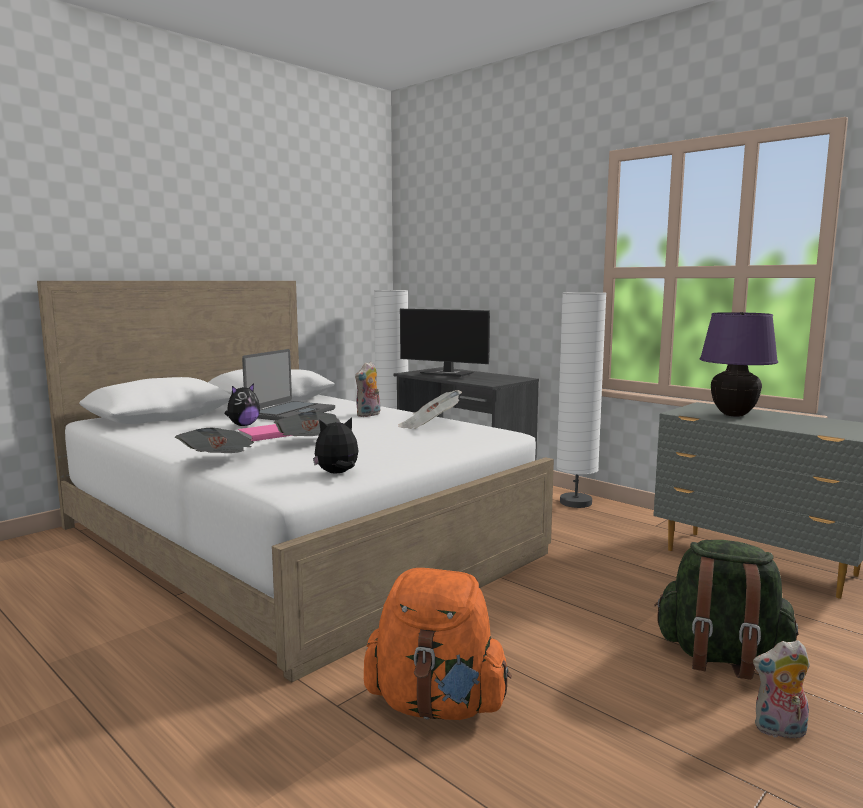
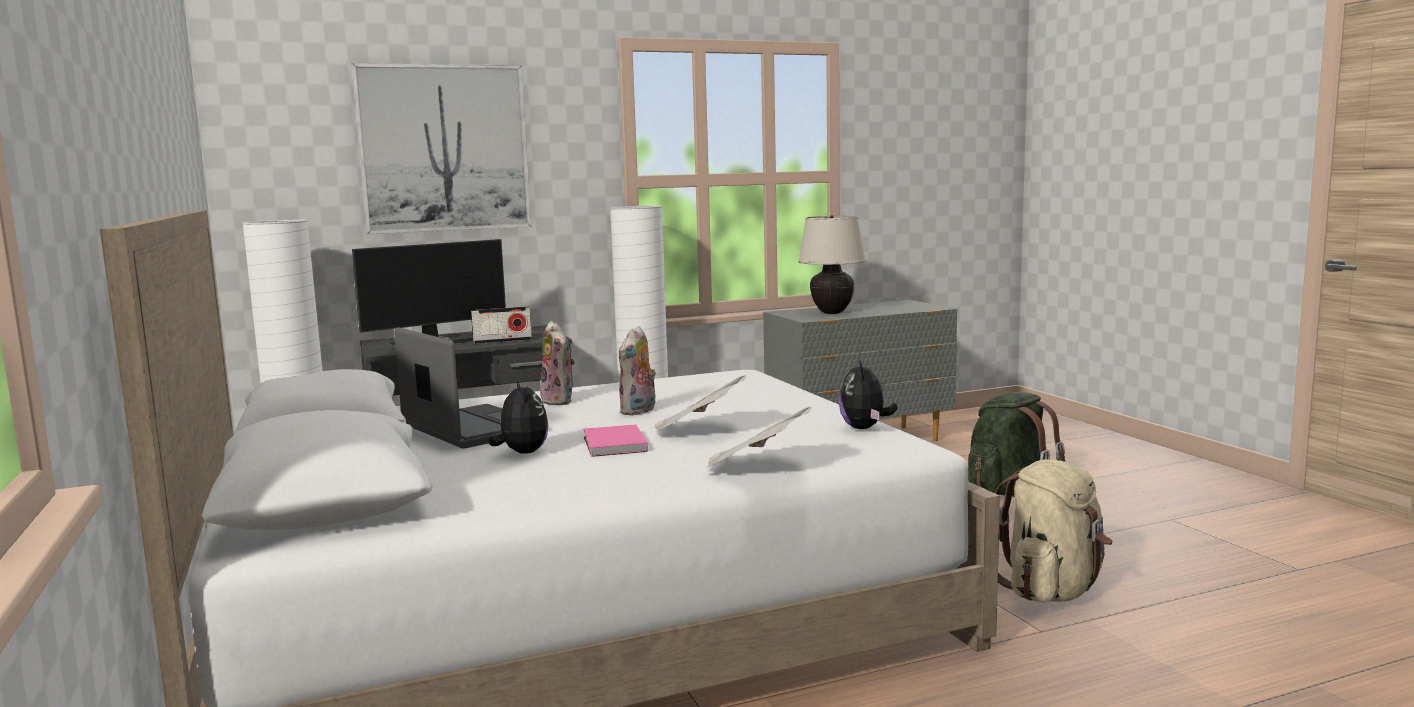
camera: 65 degrees left, 0 degrees up
orange backpack [364,568,512,720] -> beige backpack [994,459,1112,603]
newspaper [398,390,462,429] -> none
purple table lamp [700,312,778,417] -> beige table lamp [798,215,866,314]
plush toy [753,640,810,739] -> plush toy moved to [619,326,656,416]
none -> picture [352,63,531,234]
none -> radio [471,306,532,344]

